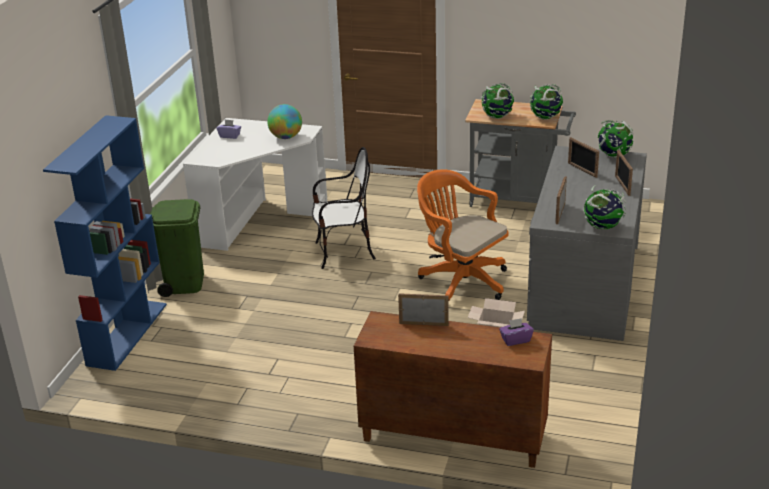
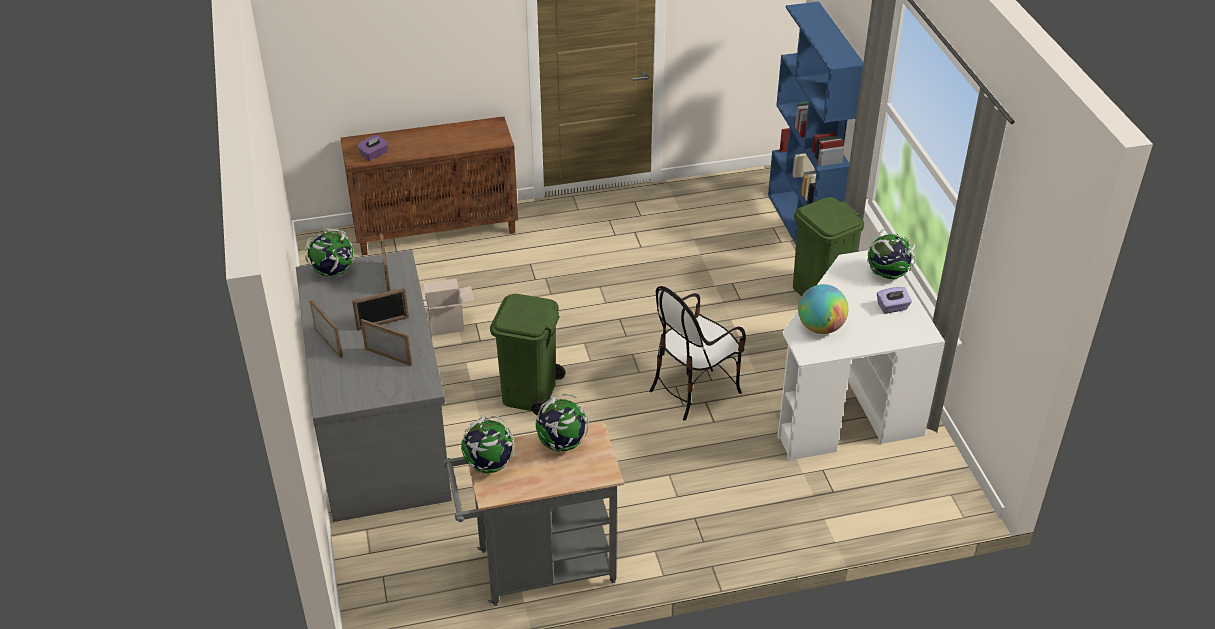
camera: 150 degrees right, 10 degrees up
picture frame [398,293,449,326] -> picture frame moved to [352,288,409,331]
orange office chair [417,169,509,301] -> green trash can [490,294,566,416]
globe [598,120,634,158] -> globe moved to [867,228,916,279]

